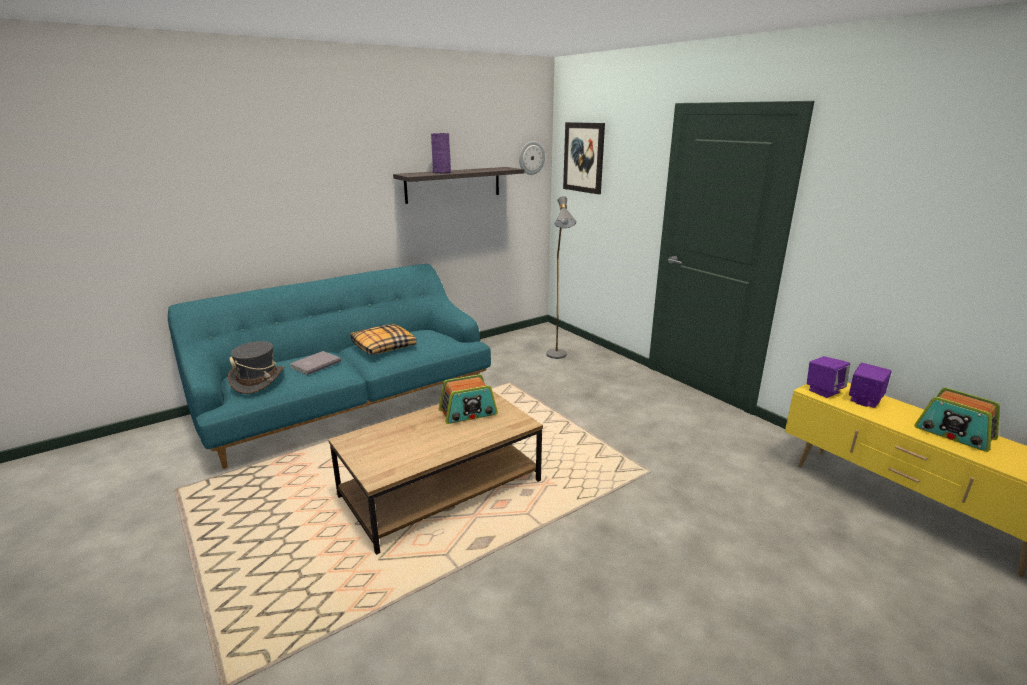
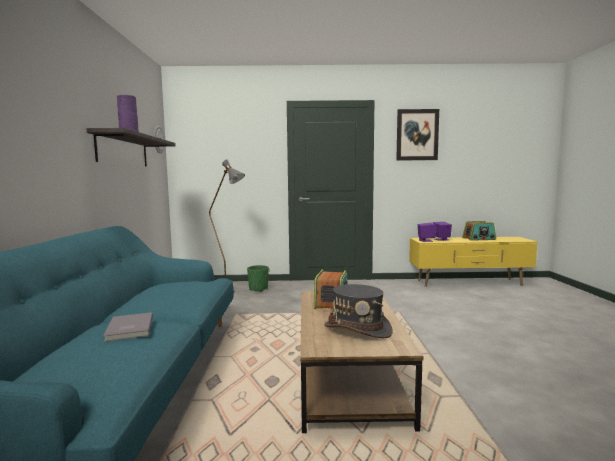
camera: 55 degrees left, 15 degrees down
grey hat [228,341,284,394] -> grey hat moved to [324,284,393,339]
pillow [350,324,416,355] -> none
picture [563,122,605,194] -> picture moved to [396,109,439,161]
none -> green planter [247,265,269,291]

